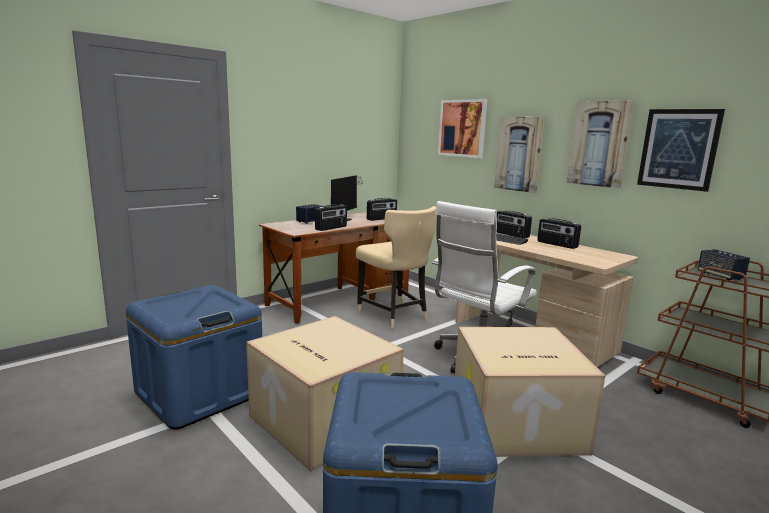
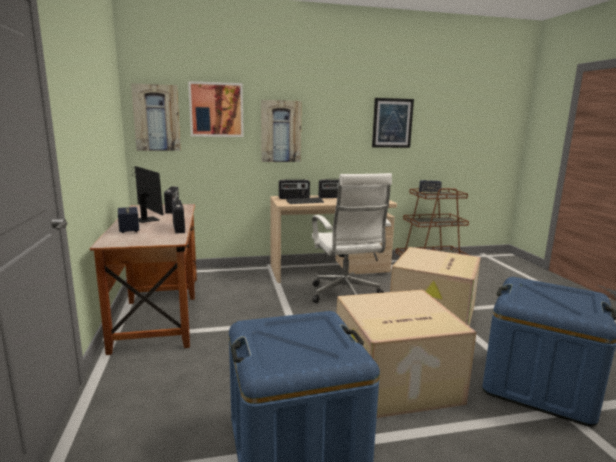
camera: 60 degrees left, 0 degrees up
beige chair [356,206,437,328] -> none
picture [566,101,634,189] -> picture moved to [131,83,181,151]

